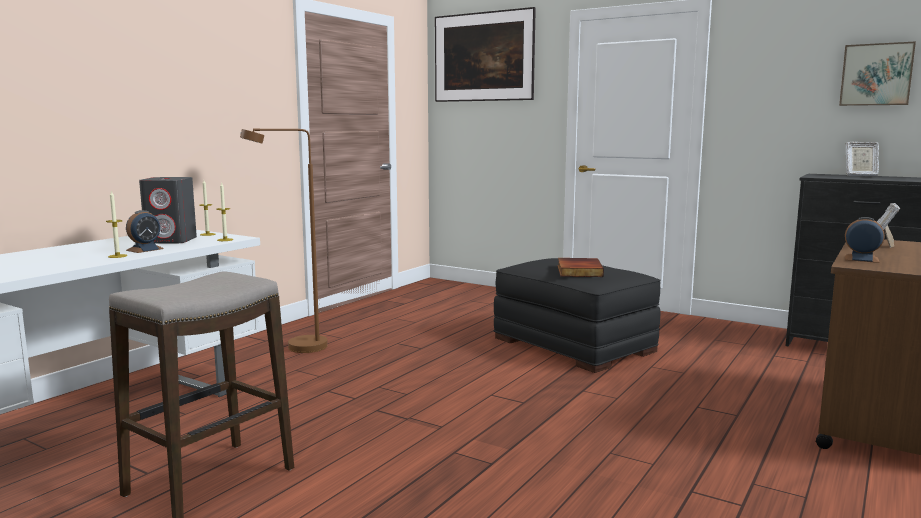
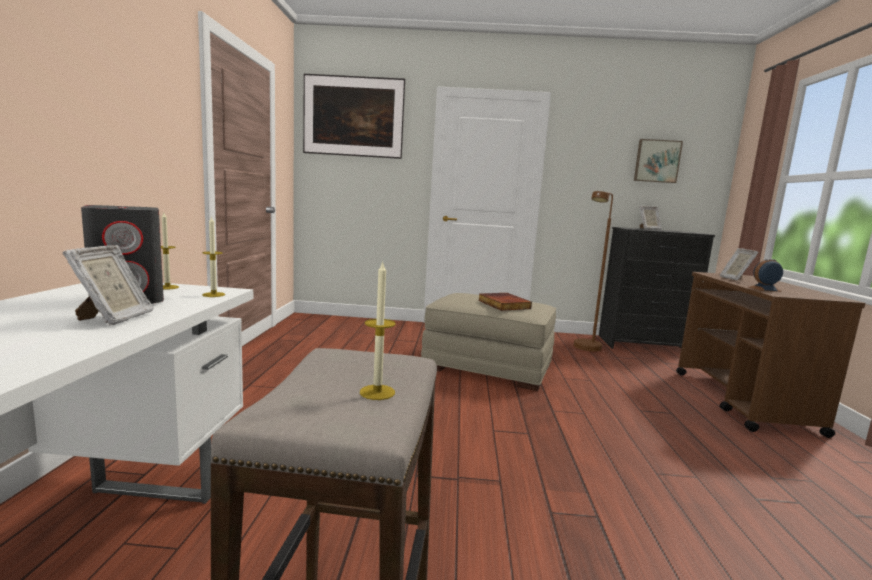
camera: 30 degrees left, 0 degrees up
candle [106,190,127,258] -> candle moved to [360,261,396,400]
alarm clock [126,210,164,253] -> picture frame [62,245,154,325]
brown floor lamp [240,129,328,353] -> brown floor lamp moved to [574,191,613,352]
black ottoman [494,258,660,373] -> beige ottoman [421,293,556,391]

